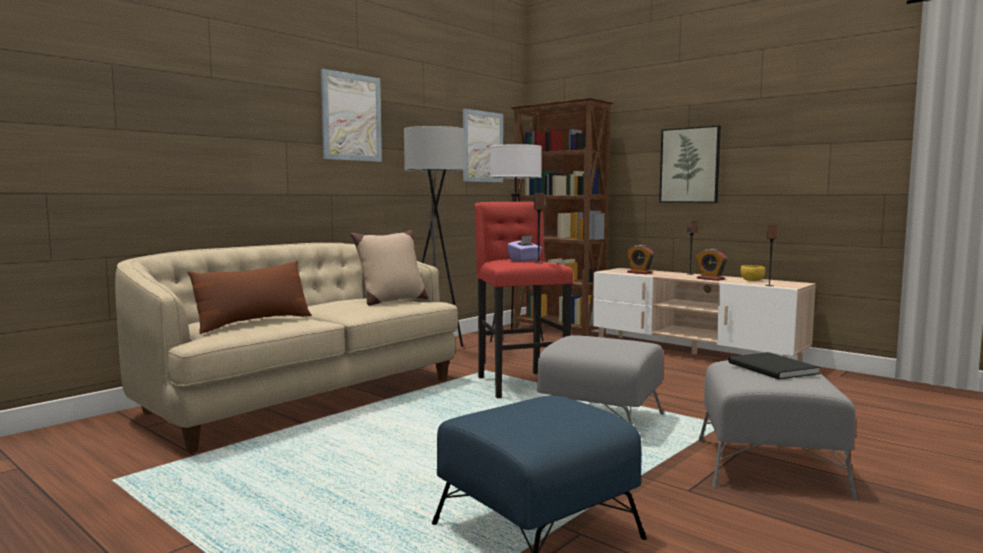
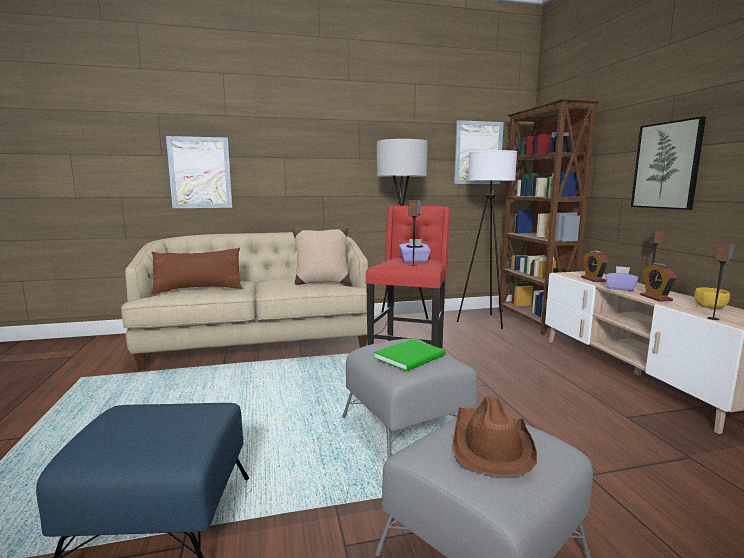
camera: 35 degrees right, 5 degrees up
picture [321,69,382,162] -> picture moved to [166,136,232,208]
black book [728,352,820,379] -> brown hat [453,396,537,477]
none -> green book [374,339,446,371]
none -> purple tissue box [605,266,639,291]

